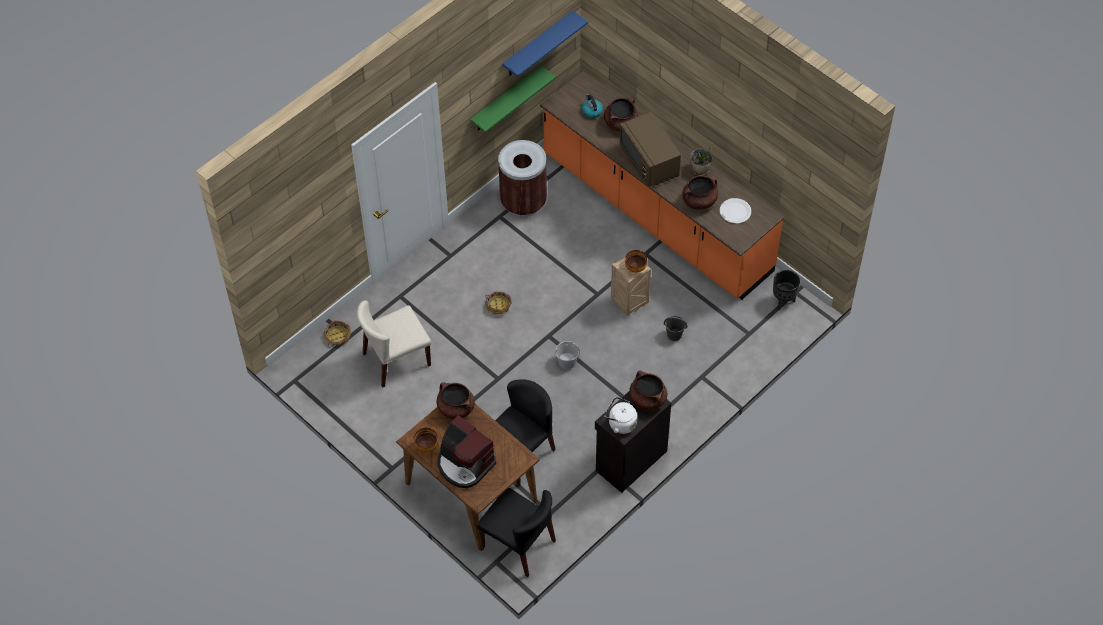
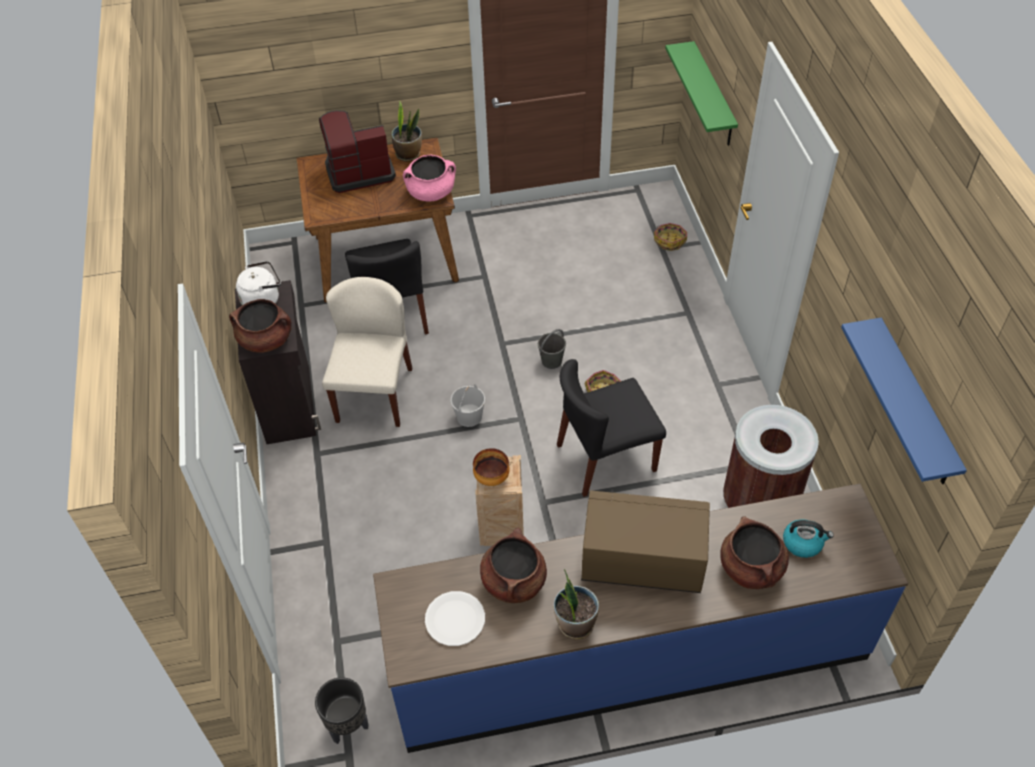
camera: 125 degrees right, 5 degrees down
beige chair [357,300,431,388] -> beige chair moved to [322,277,412,427]
bowl [414,428,438,452] -> potted plant [391,101,422,162]
brown cooking pot [436,382,475,420] -> pink cooking pot [403,154,456,201]
green shelf [470,65,556,133] -> green shelf moved to [665,41,738,146]
black chair [477,488,556,577] -> black chair moved to [557,359,666,497]
orange counter [540,71,784,300] -> blue counter [373,483,909,753]
grey bucket [664,316,687,341] -> grey bucket moved to [538,329,566,369]

